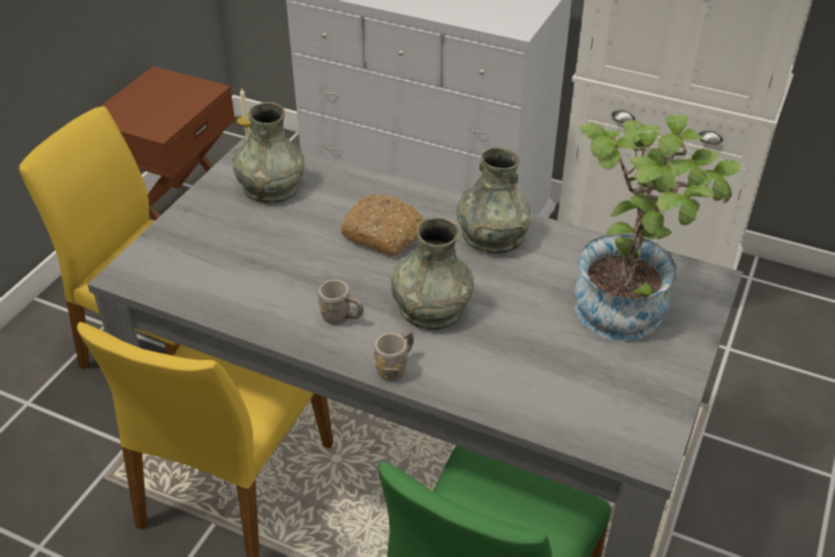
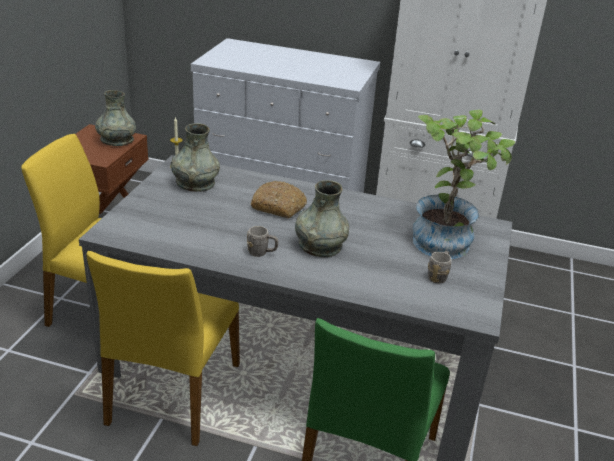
camera: 10 degrees left, 10 degrees down
grey mug [374,331,413,381] -> grey mug moved to [428,251,451,283]
grey vase [456,148,531,254] -> grey vase moved to [95,90,136,146]

